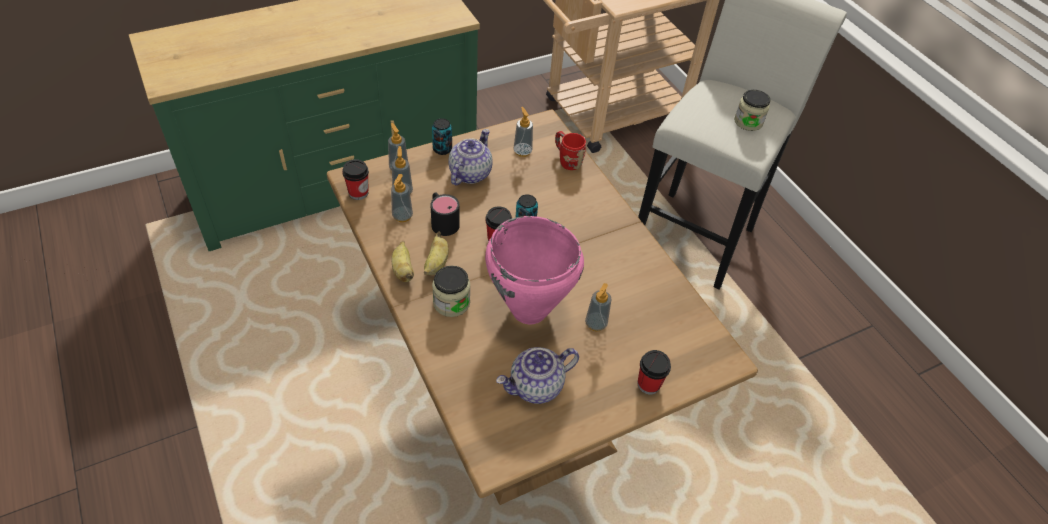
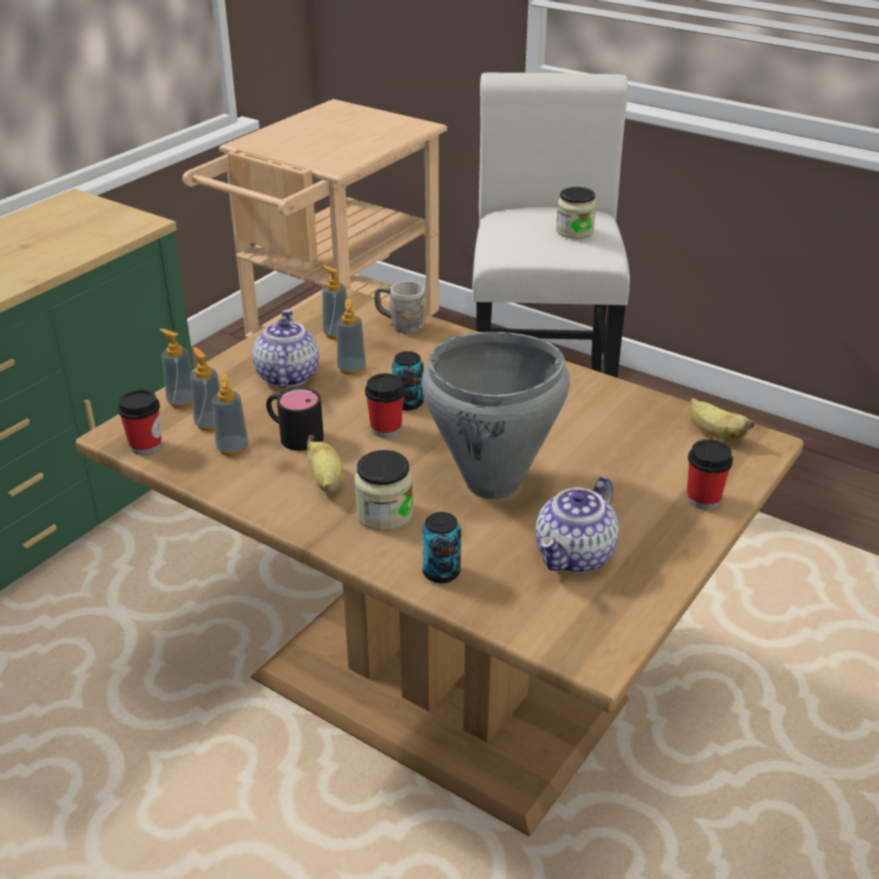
camera: 25 degrees left, 15 degrees down
banana [391,241,414,282] -> banana moved to [690,398,755,440]
can [432,118,452,155] -> can moved to [422,512,461,583]
pink cooking pot [485,216,584,324] -> grey cooking pot [422,332,570,499]
red mug [555,131,586,170] -> grey mug [374,281,427,334]
soap dispenser [585,283,612,331] -> soap dispenser moved to [337,298,366,375]

